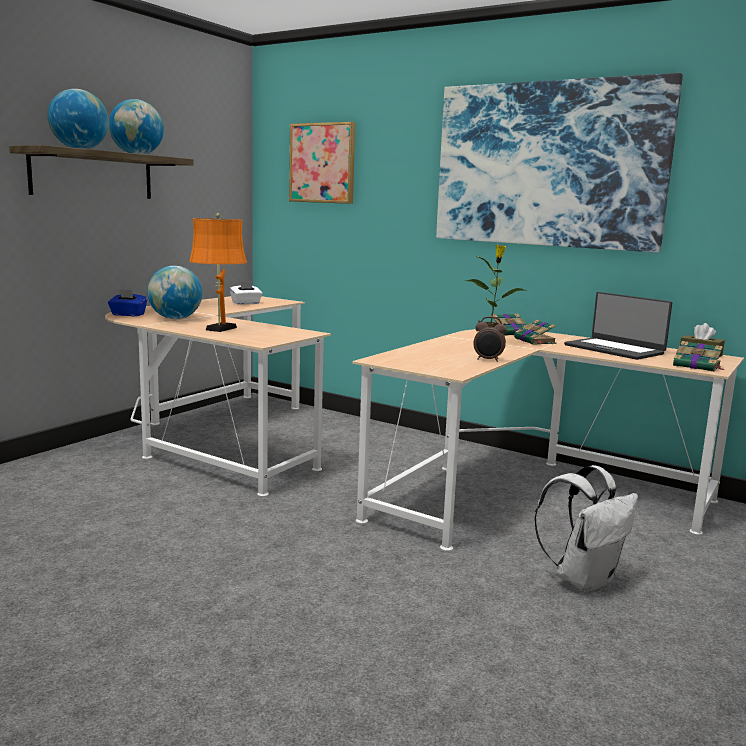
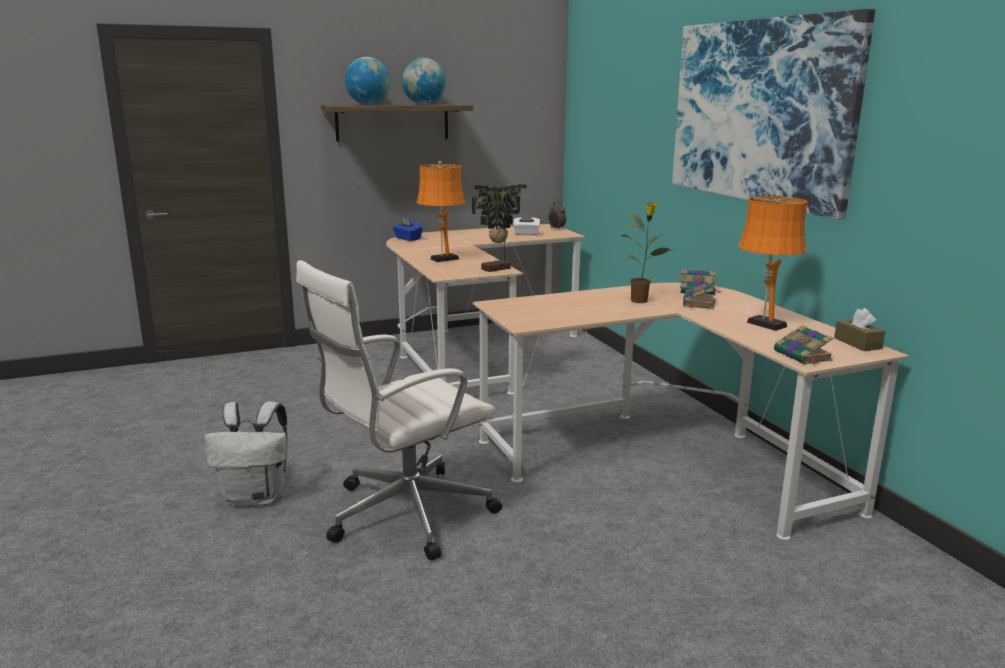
camera: 35 degrees right, 5 degrees up
globe [147,266,202,319] -> none
picture [289,122,355,204] -> none
alarm clock [473,317,507,362] -> alarm clock moved to [548,202,566,229]
white backpack [534,465,638,593] -> white backpack moved to [204,401,287,506]
laptop [564,292,672,360] -> orange table lamp [738,193,808,331]
none -> white office chair [296,260,502,560]
none -> potted plant [472,184,526,272]

